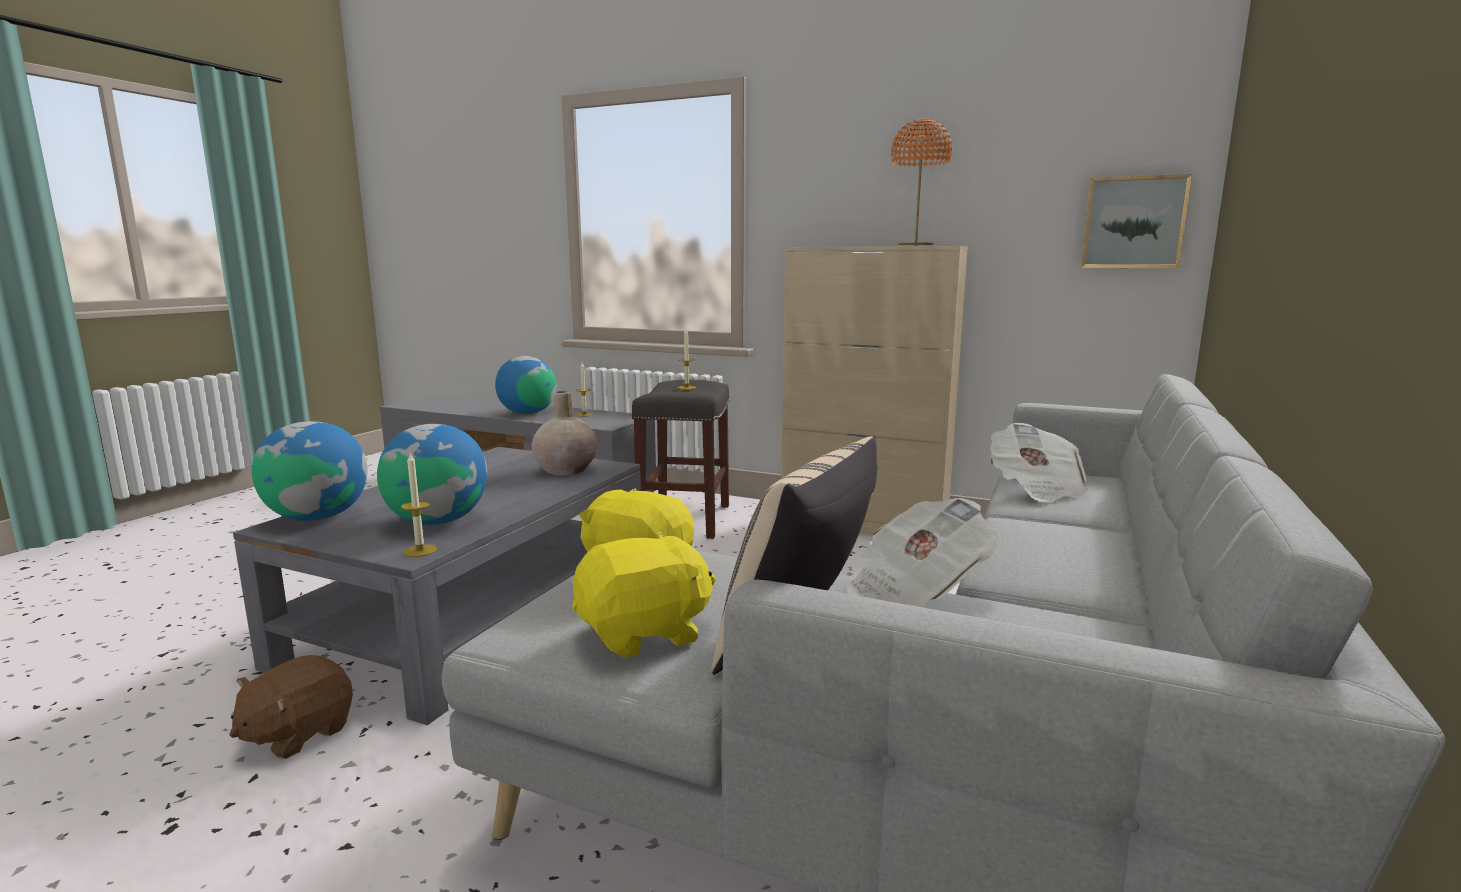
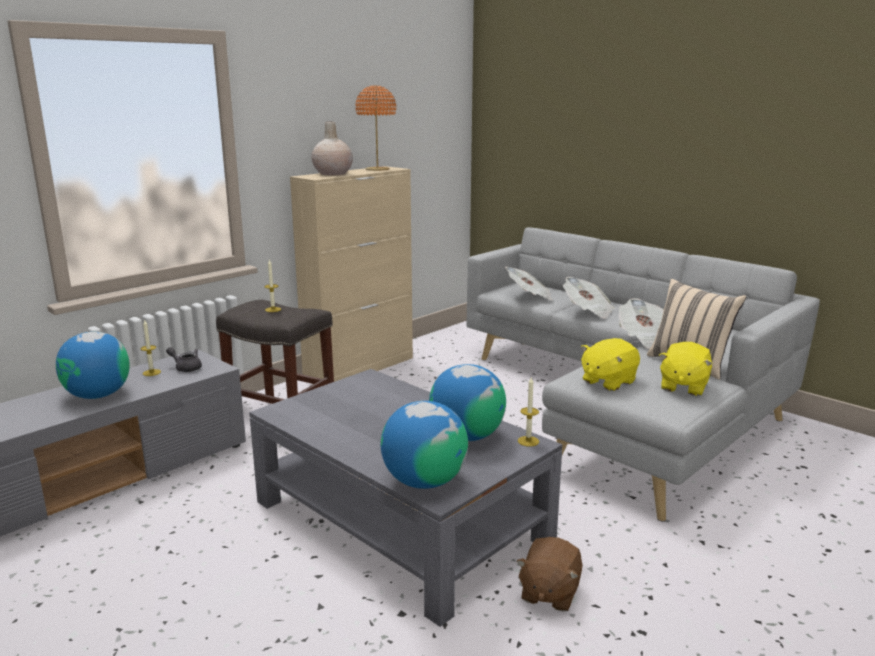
camera: 70 degrees left, 5 degrees up
brown plush toy [230,655,353,759] -> brown plush toy turned 60 degrees clockwise [516,537,582,612]
beige vase [531,391,598,475] -> beige vase moved to [311,122,353,175]
yellow plush toy [572,532,716,658] -> yellow plush toy turned 150 degrees counterclockwise [659,342,713,396]
picture [1081,174,1192,268] -> none
none -> grey teapot [166,347,202,372]
none -> newspaper [563,277,615,319]

